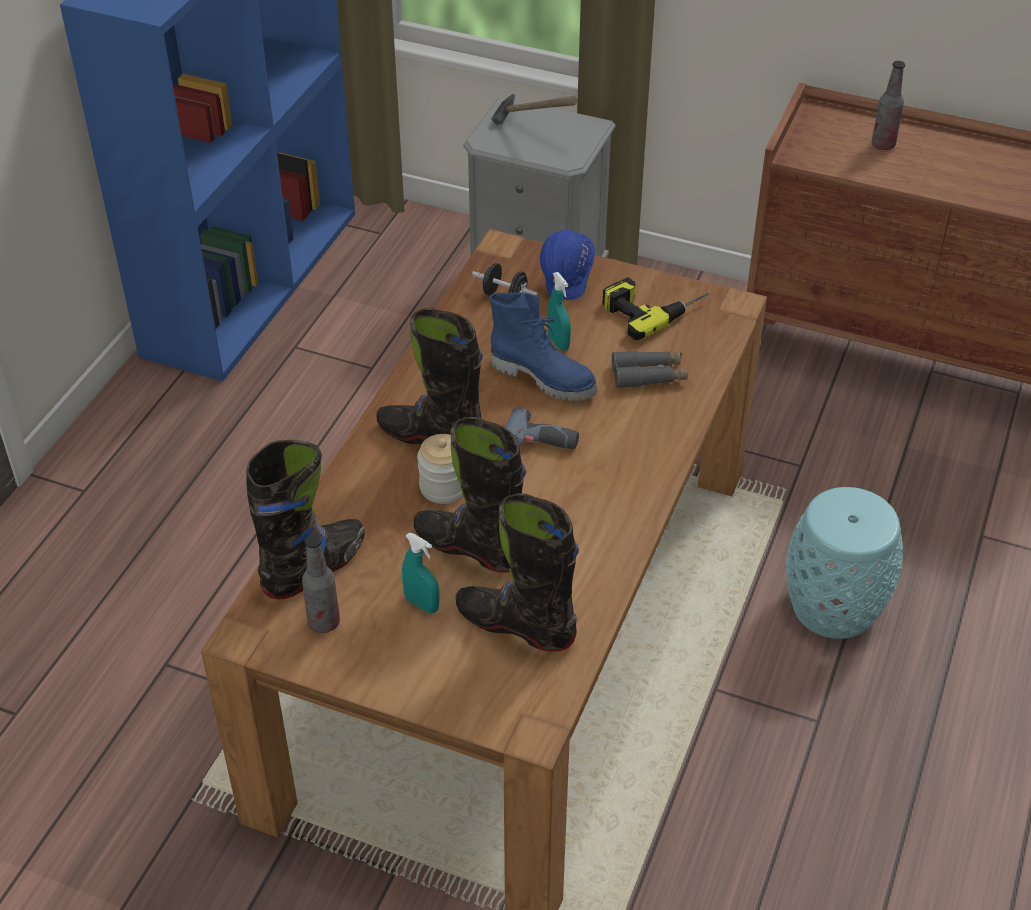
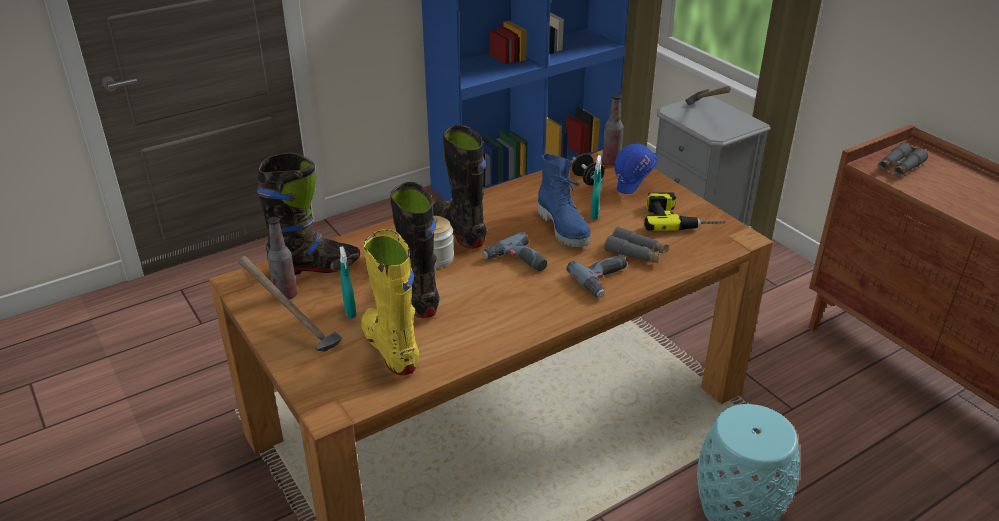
camera: 35 degrees right, 10 degrees down
black boot [456,493,579,652] -> yellow boot [361,229,419,376]
bottle [872,61,905,150] -> bottle moved to [602,94,623,165]
none -> hammer [238,256,343,352]
none -> power drill [566,255,627,297]
none -> grey binoculars [877,143,928,176]

